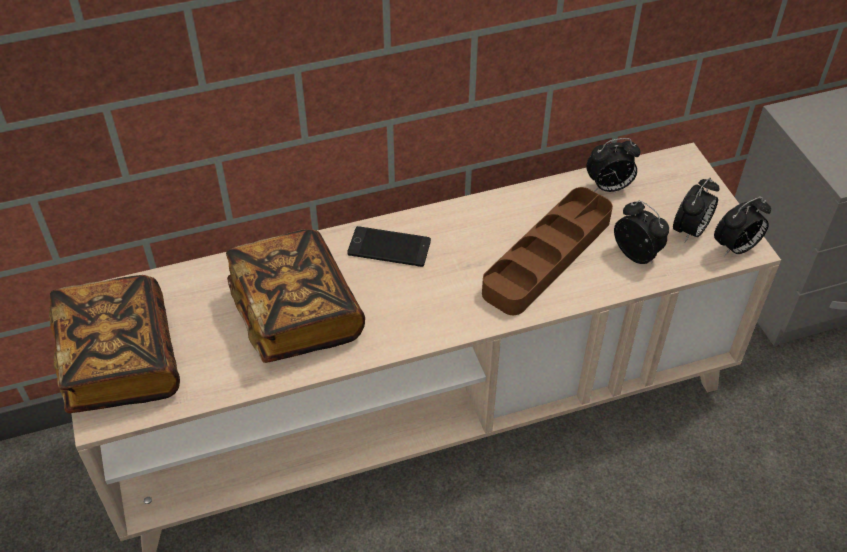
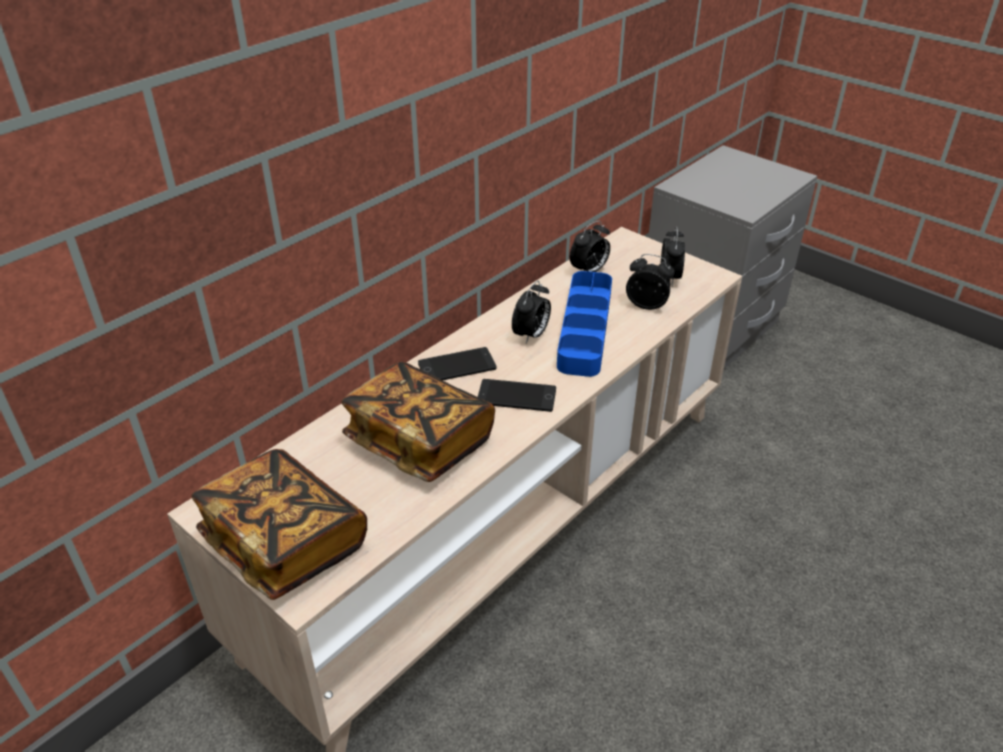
camera: 30 degrees left, 10 degrees down
brown tray [482,187,613,315] -> blue tray [557,271,612,377]
alarm clock [714,197,771,256] -> alarm clock moved to [512,281,551,344]
none -> phone [478,379,556,412]

